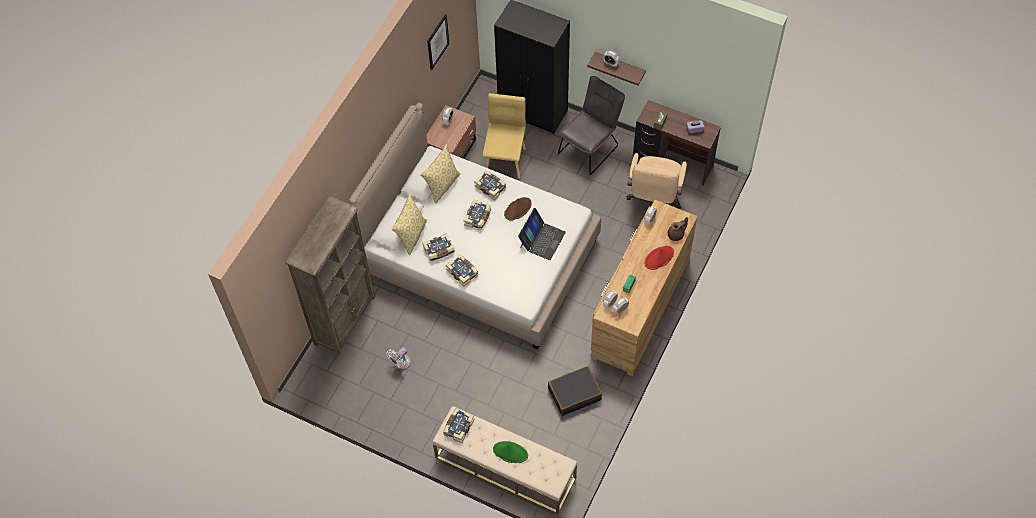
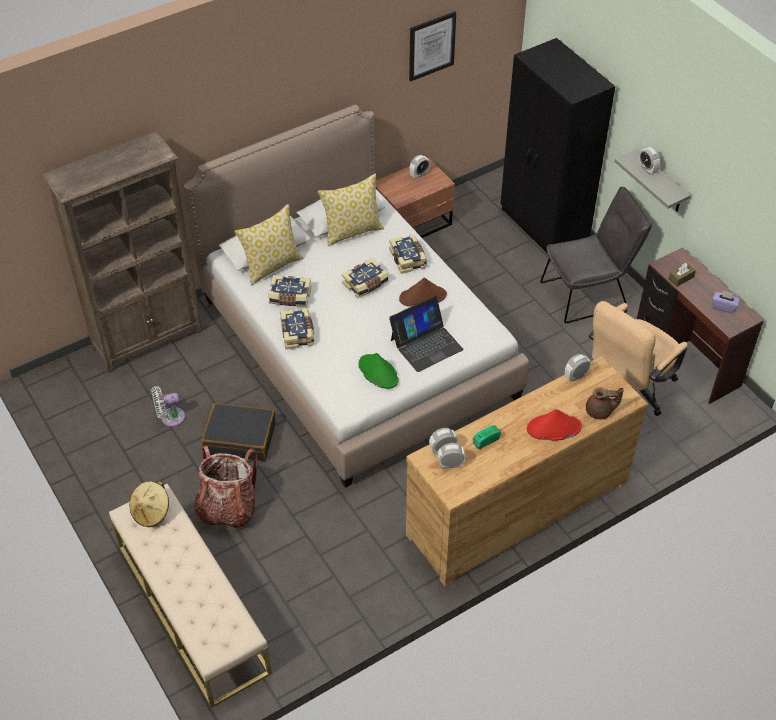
camera: 30 degrees right, 10 degrees down
book [443,408,475,443] -> beige hat [129,481,169,527]
yellow chair [483,93,526,179] -> none
green hat [493,441,528,463] -> green hat moved to [358,353,399,389]
black suitcase [548,366,602,416] -> black suitcase moved to [202,403,276,461]
brown shelf [587,52,646,85] -> grey shelf [614,149,691,212]
none -> backpack [194,446,257,528]

